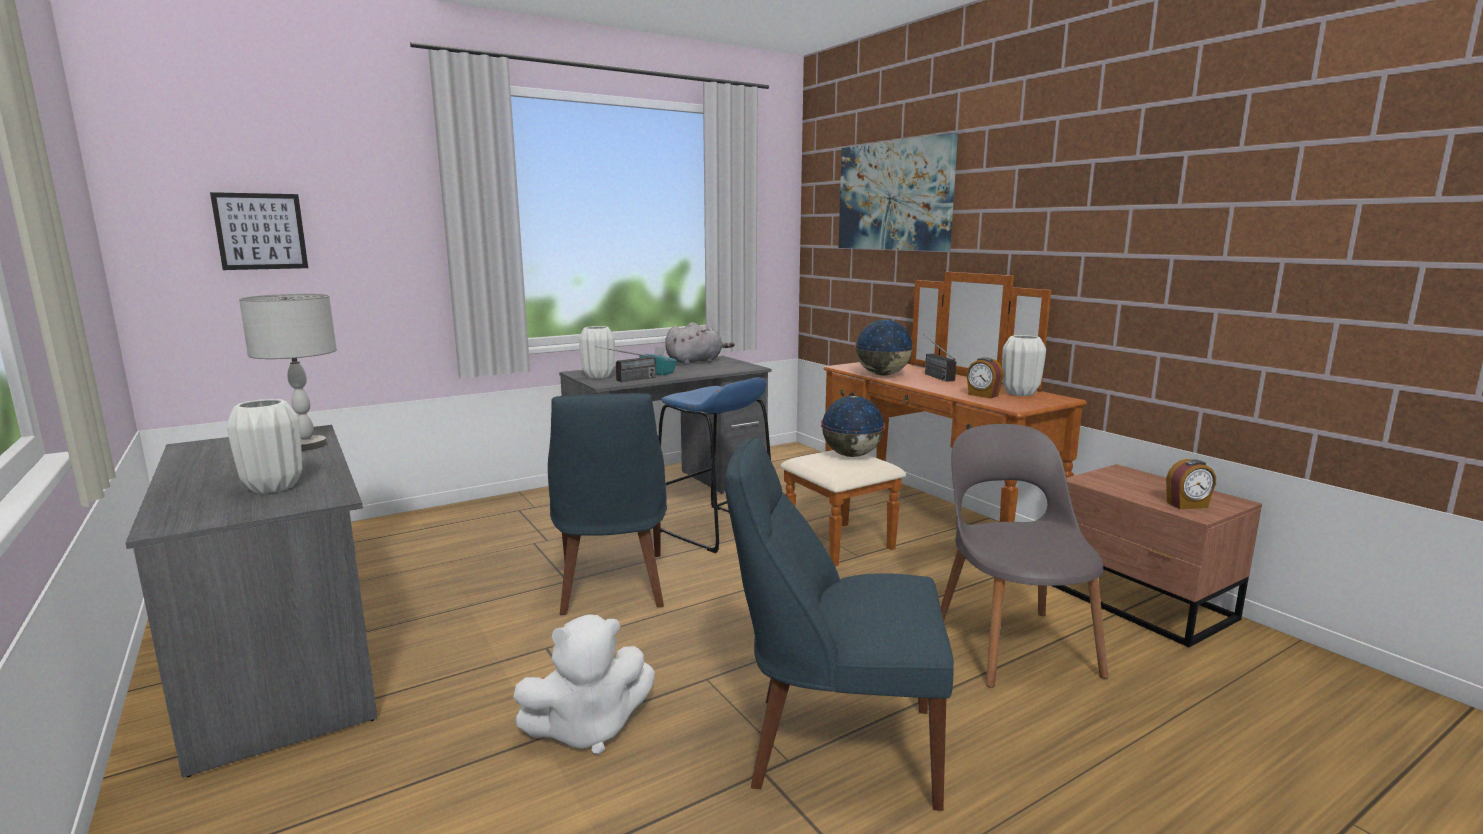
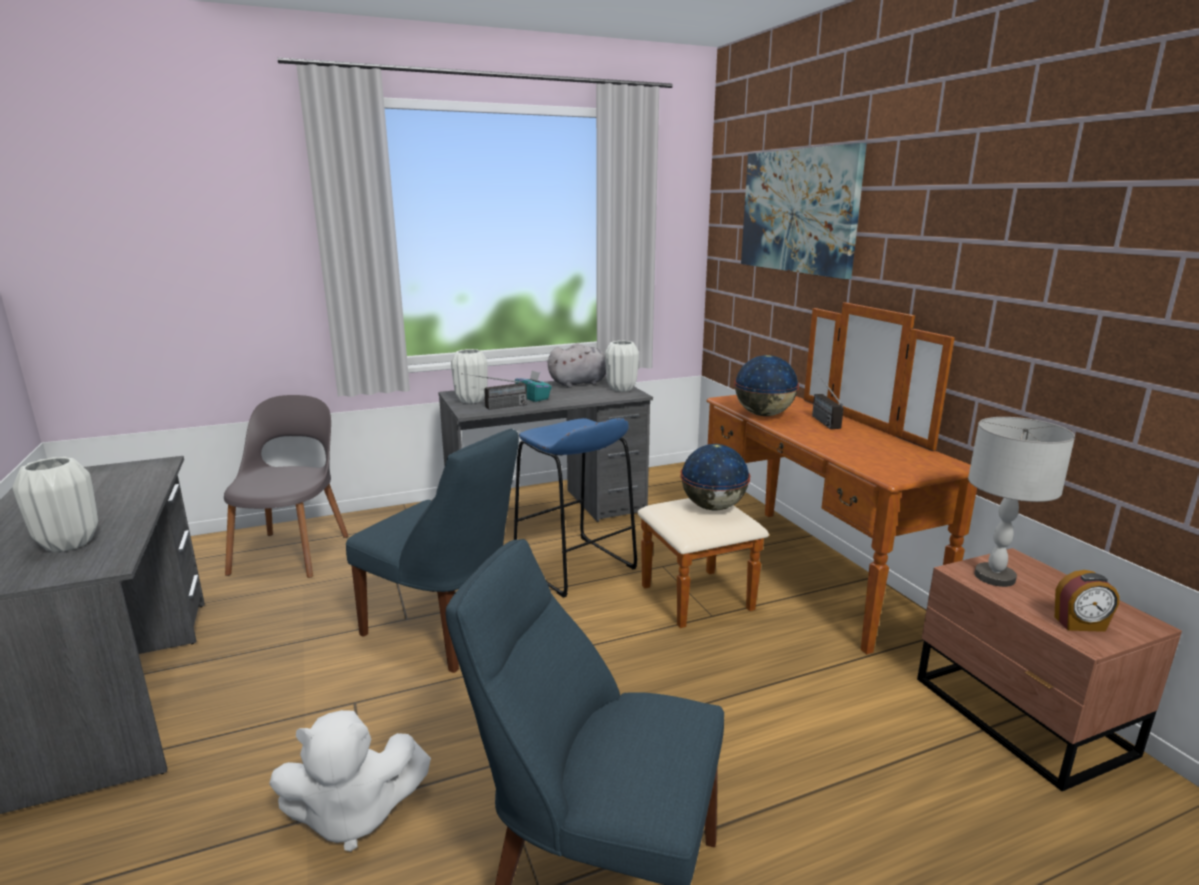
camera: 10 degrees right, 5 degrees up
picture [210,192,308,270] -> none
grey table lamp [239,294,337,451] -> grey table lamp moved to [968,417,1075,587]
blue chair [548,393,667,615] -> blue chair turned 60 degrees counterclockwise [346,429,519,673]
grey chair [941,424,1108,688] -> grey chair moved to [224,395,348,578]
alarm clock [967,357,1004,399] -> none
white vase [1002,335,1046,396] -> white vase moved to [605,341,639,392]

